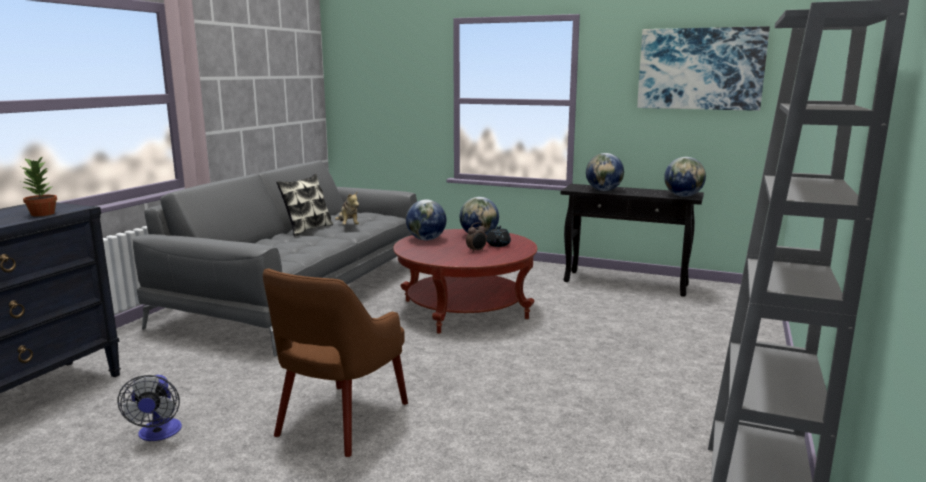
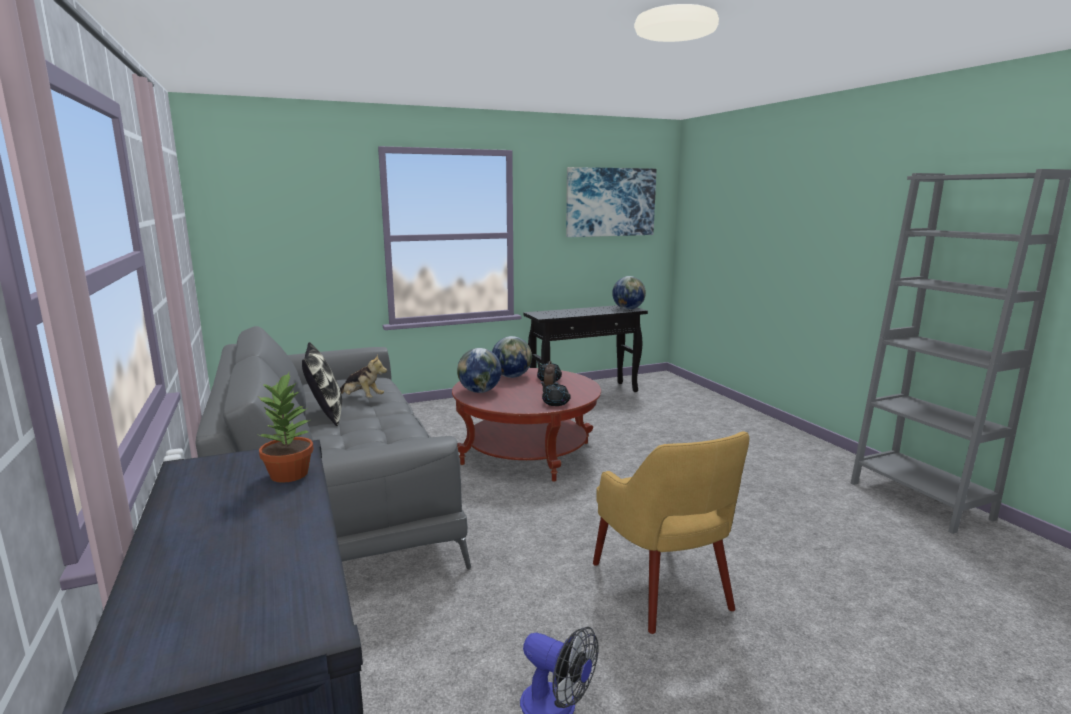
camera: 45 degrees left, 0 degrees up
brown armchair [263,268,408,457] -> yellow armchair [593,431,750,634]
globe [586,153,624,191] -> none
none -> black teapot [541,382,571,406]

